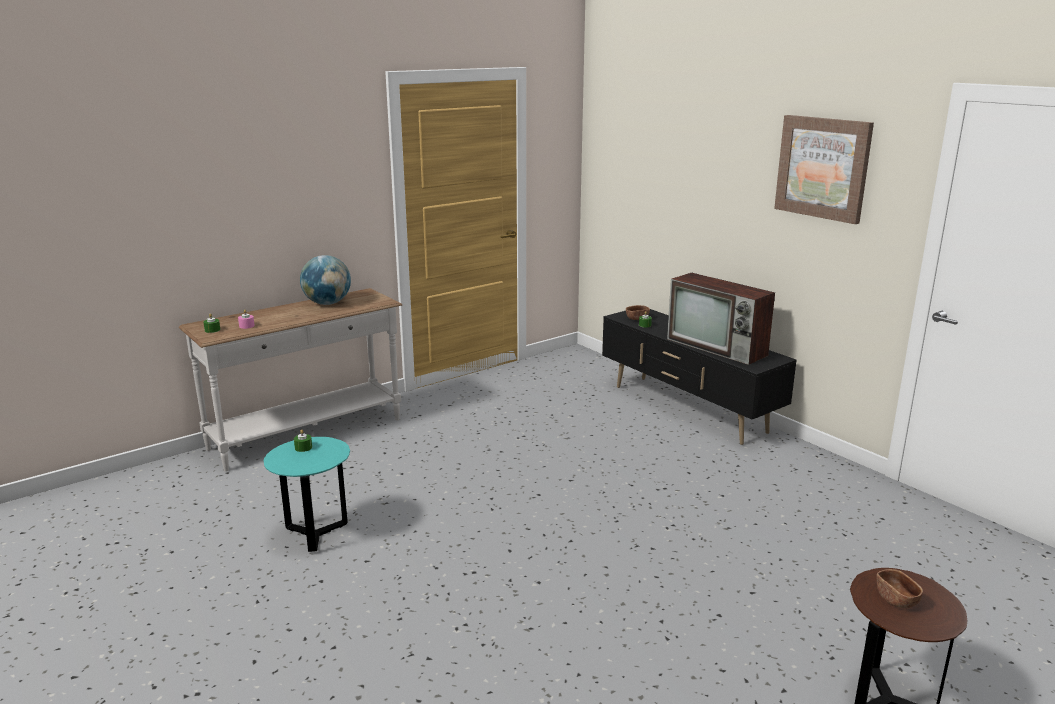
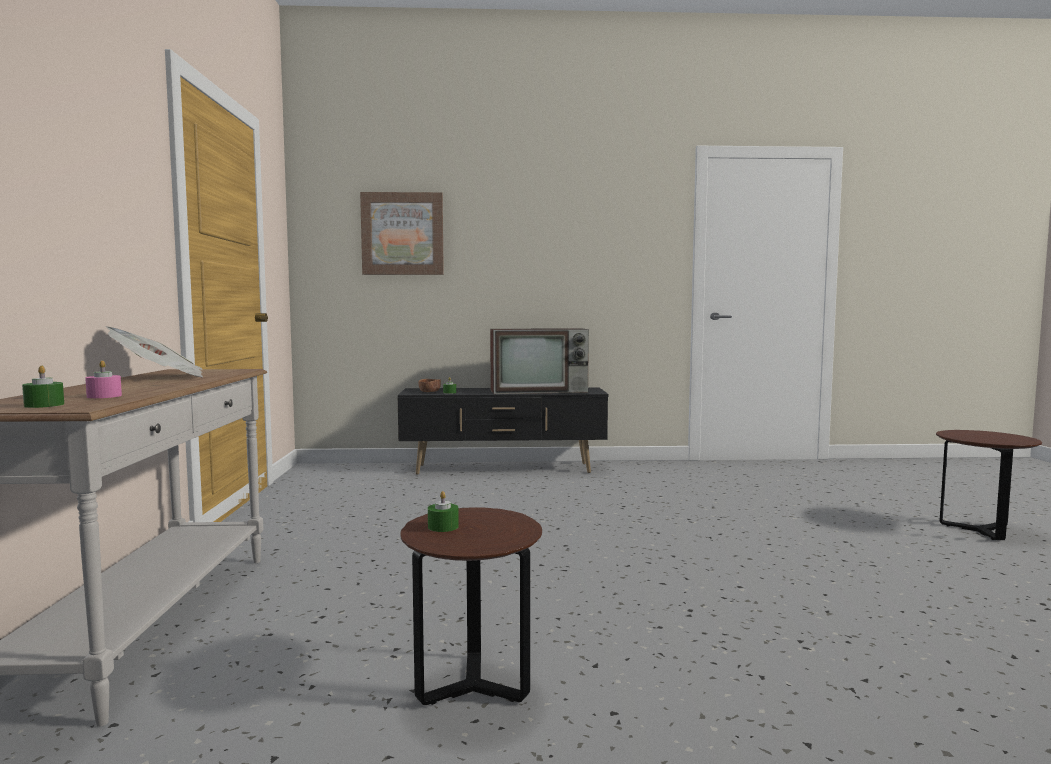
camera: 55 degrees left, 15 degrees down
turquoise side table [264,437,350,552] -> brown side table [400,507,542,705]
globe [300,255,351,305] -> newspaper [106,326,203,377]
picture [774,115,874,224] -> picture moved to [360,192,444,275]
brown bowl [877,569,923,608] -> none

